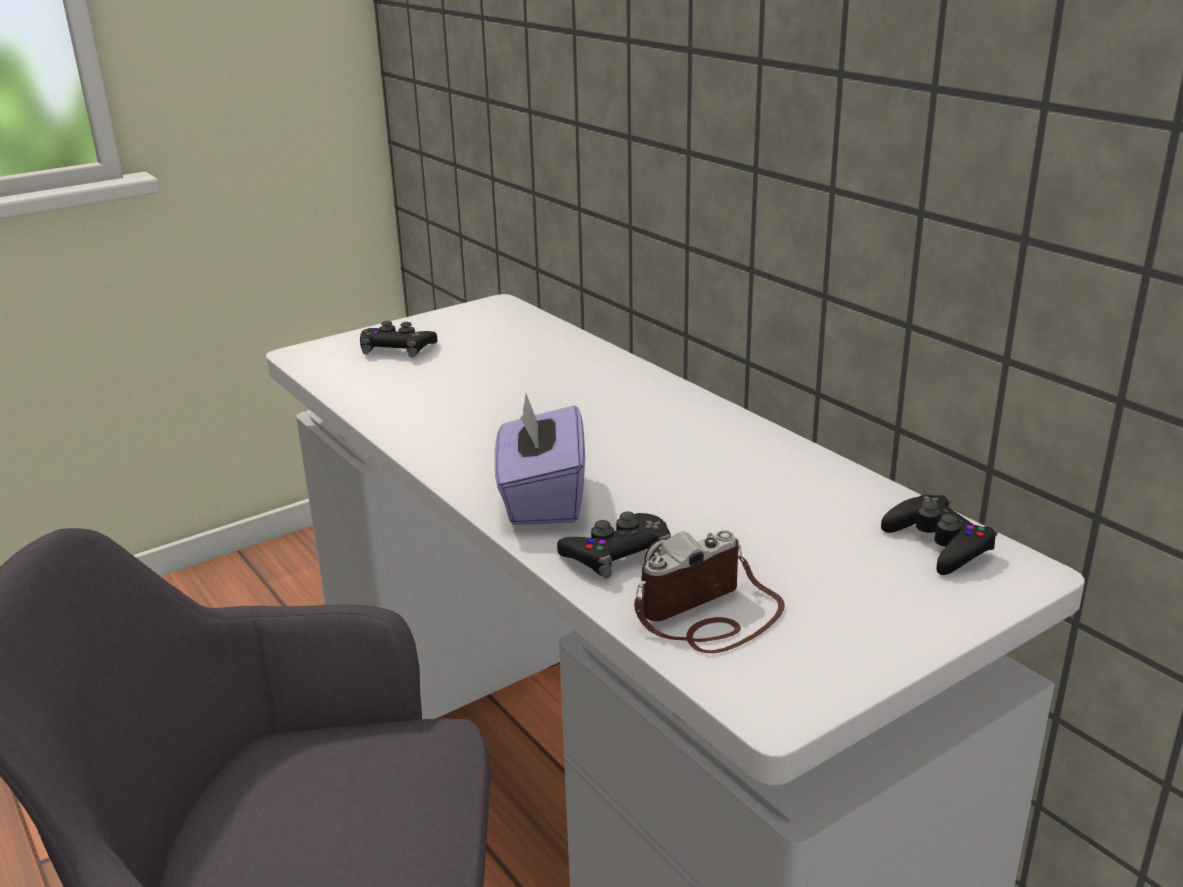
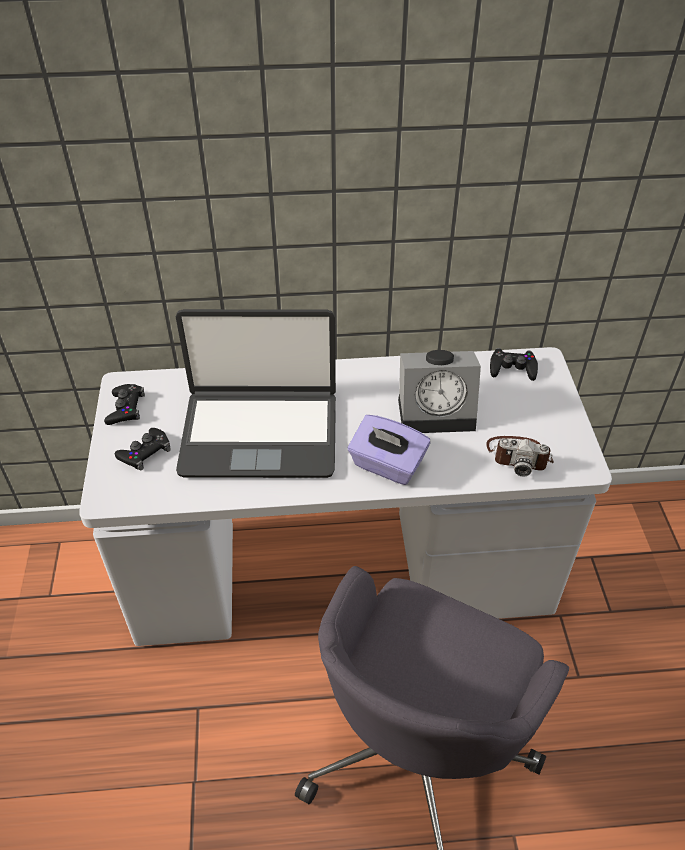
camera: 60 degrees left, 20 degrees up
black game controller [557,512,671,579] -> black game controller moved to [104,384,145,425]
camera [634,530,785,653] -> camera turned 75 degrees counterclockwise [486,436,554,477]
none -> laptop [176,309,336,478]
none -> alarm clock [398,350,481,433]

